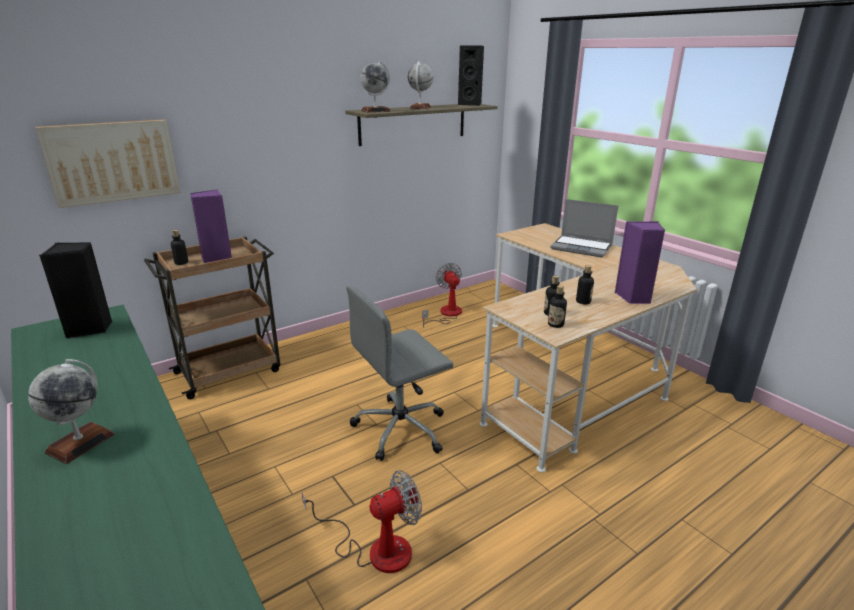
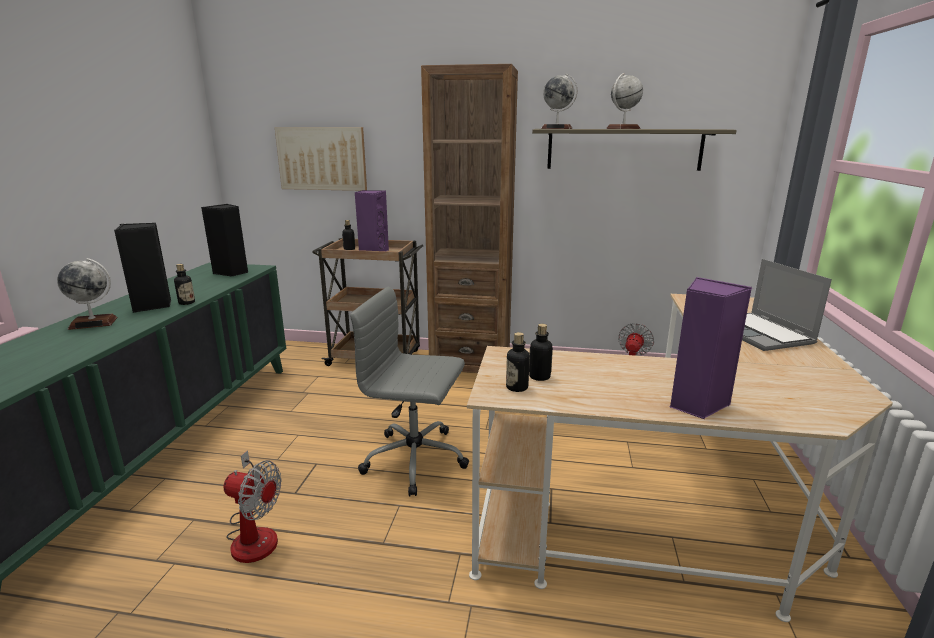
camera: 45 degrees right, 5 degrees down
black speaker [458,46,484,106] -> black speaker moved to [114,223,171,313]
bottle [576,265,594,304] -> bottle moved to [174,264,195,305]
none -> brown bookcase [421,64,518,373]

